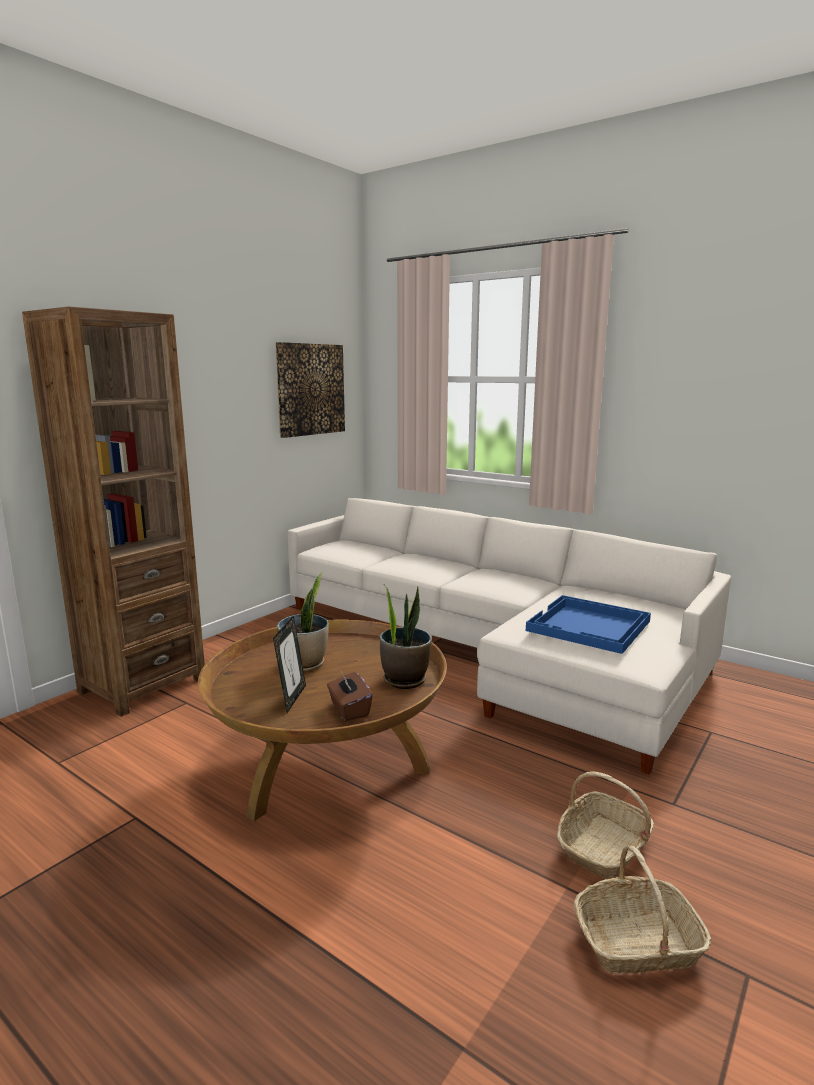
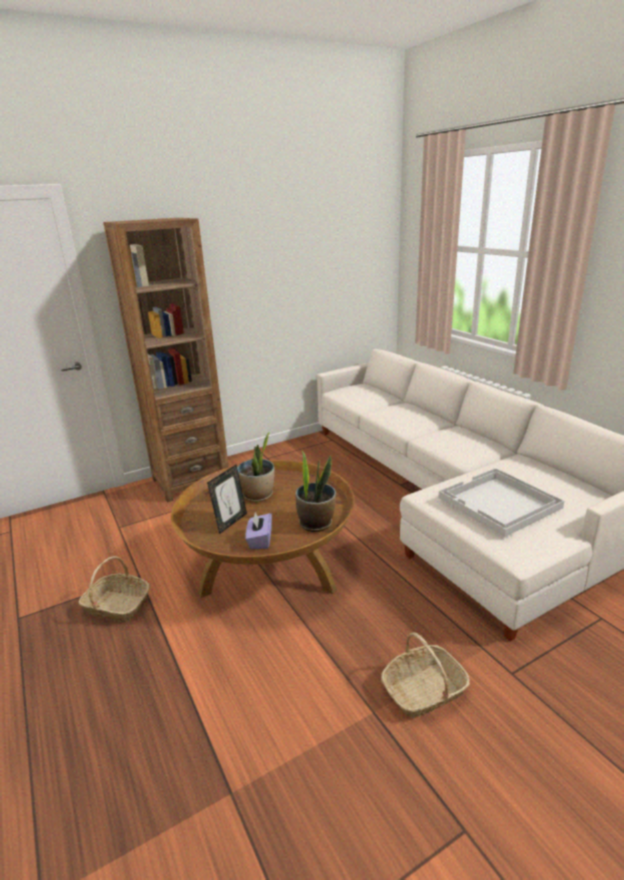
camera: 25 degrees right, 10 degrees up
picture [275,342,345,438] -> none
brown tissue box [327,672,372,721] -> purple tissue box [245,512,272,549]
blue tray [526,595,651,654] -> white tray [438,468,564,537]
basket [573,845,711,974] -> basket moved to [79,556,150,622]

